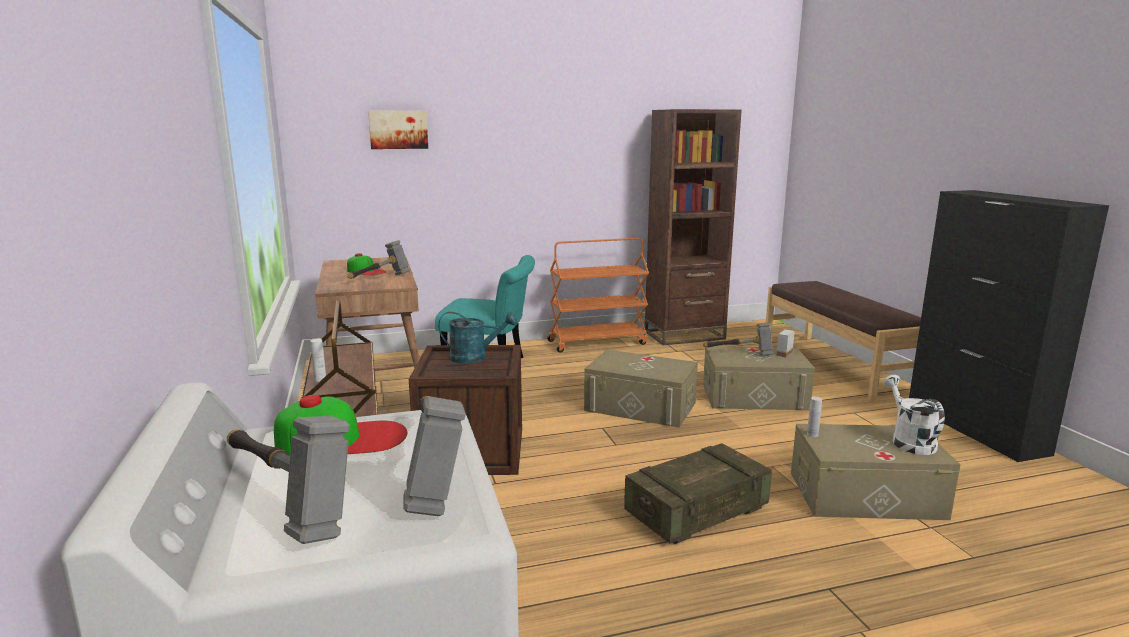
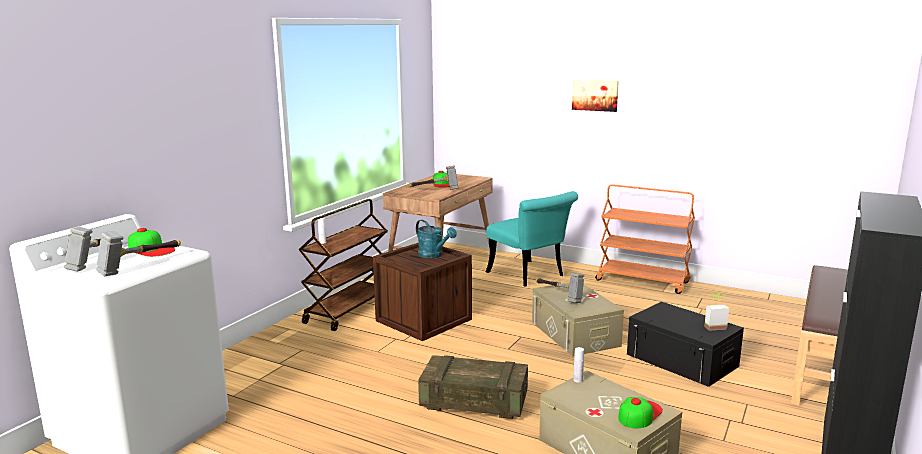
camera: 45 degrees right, 0 degrees up
picture [368,111,428,149] -> picture moved to [572,79,619,112]
brown bookcase [644,109,742,345] -> none
hammer [703,323,773,356] -> hammer moved to [535,273,584,303]
beige storage box [703,346,815,410] -> black storage box [627,302,744,387]
white watering can [883,375,945,455] -> cap [618,397,663,428]

